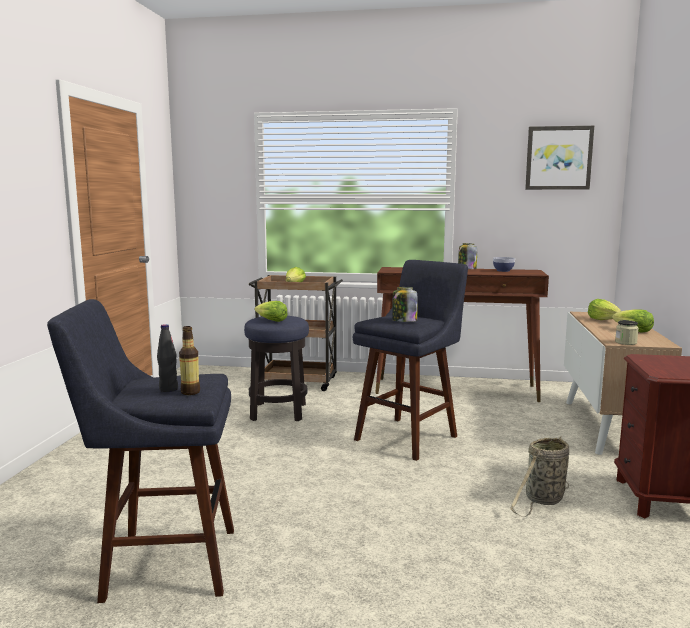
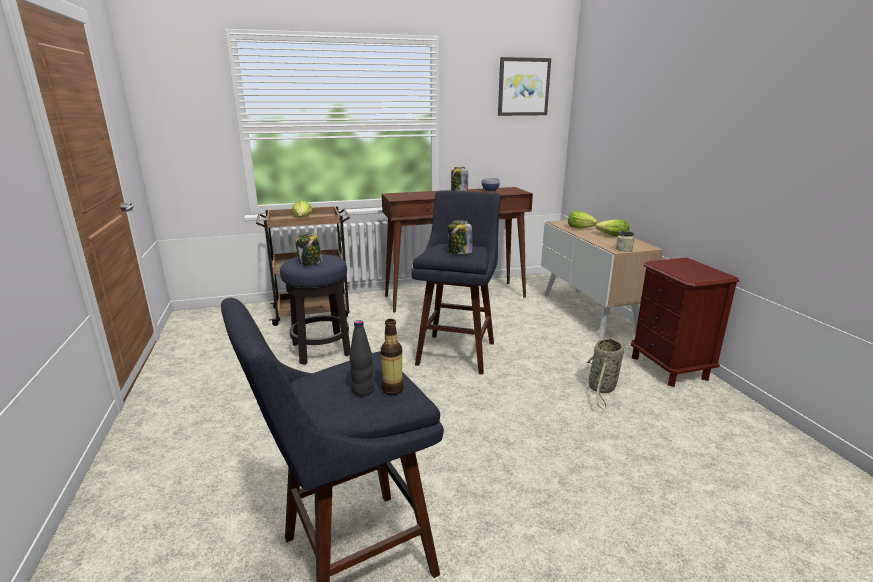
camera: 25 degrees left, 10 degrees up
lettuce [255,301,288,322] -> jar [295,232,323,266]

